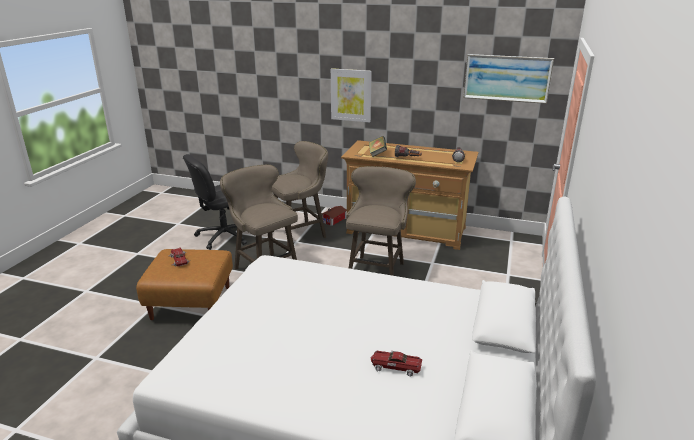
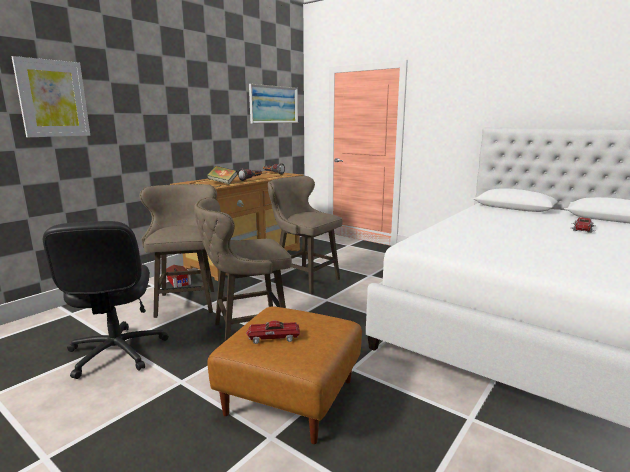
camera: 70 degrees left, 10 degrees down
picture [331,68,372,122] -> picture moved to [12,56,90,137]

